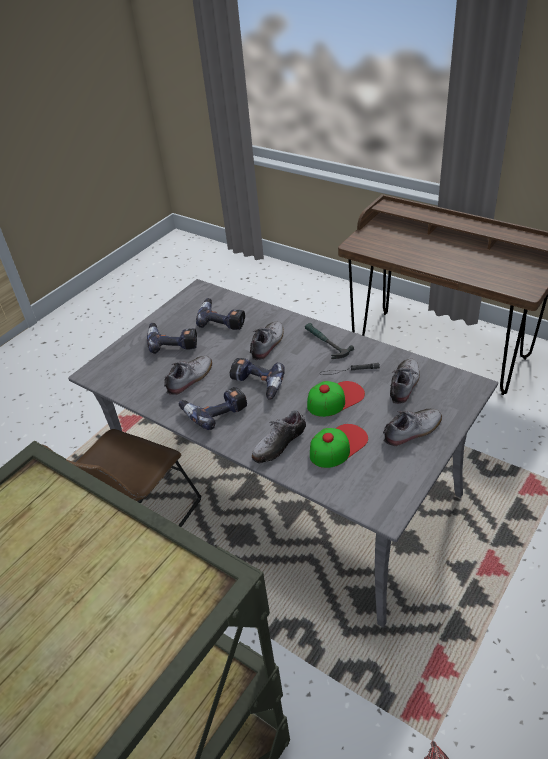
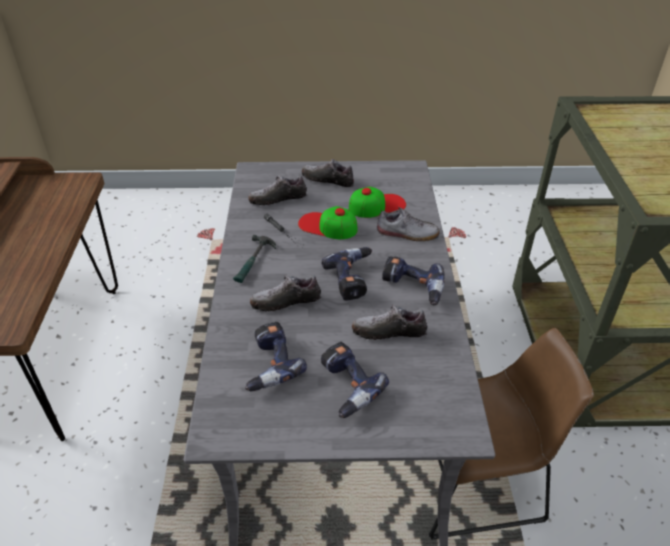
camera: 130 degrees left, 0 degrees up
cap [310,424,368,468] -> cap turned 150 degrees clockwise [349,187,406,218]

